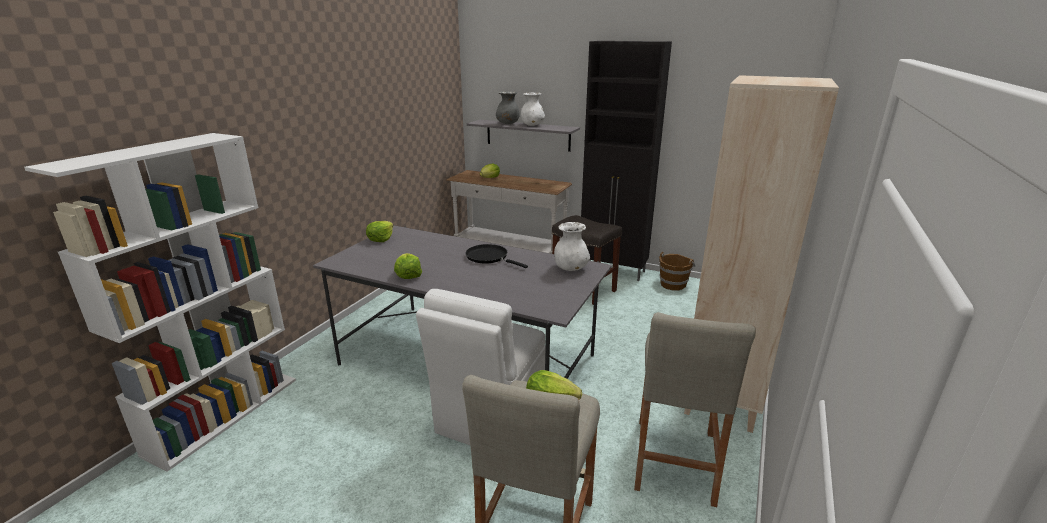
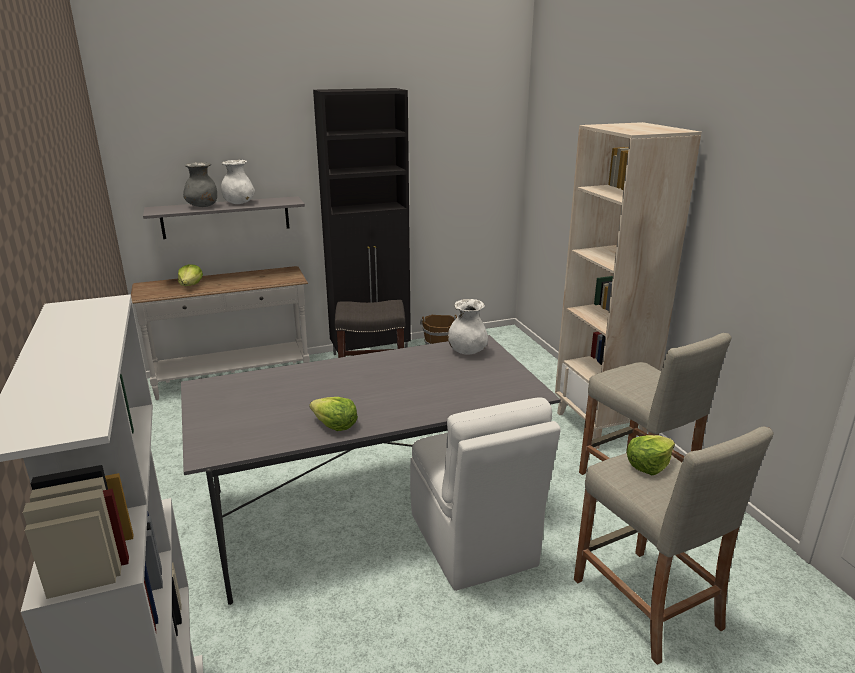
camera: 45 degrees left, 0 degrees up
lettuce [366,221,393,242] -> none
black frying pan [466,244,528,268] -> none

